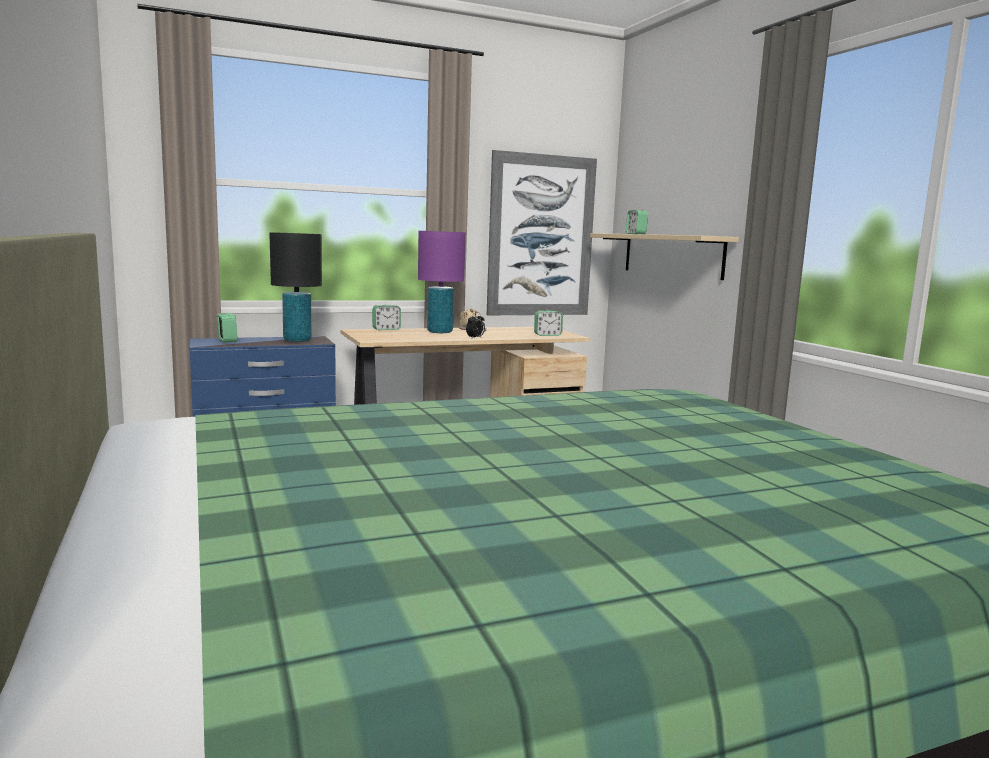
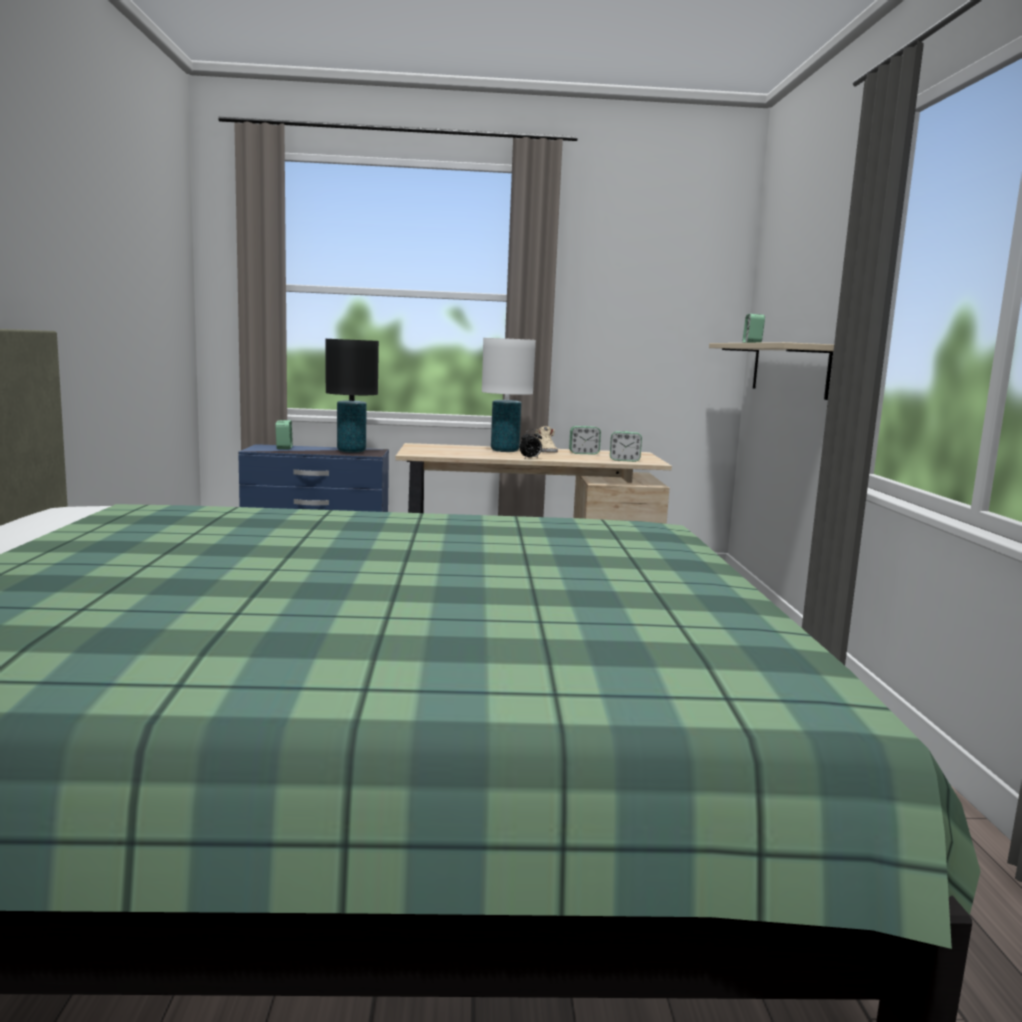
camera: 20 degrees right, 0 degrees up
alarm clock [372,305,401,330] -> alarm clock moved to [569,426,601,455]
purple table lamp [418,231,466,333] -> white table lamp [482,338,536,452]
picture [487,150,597,315] -> none

